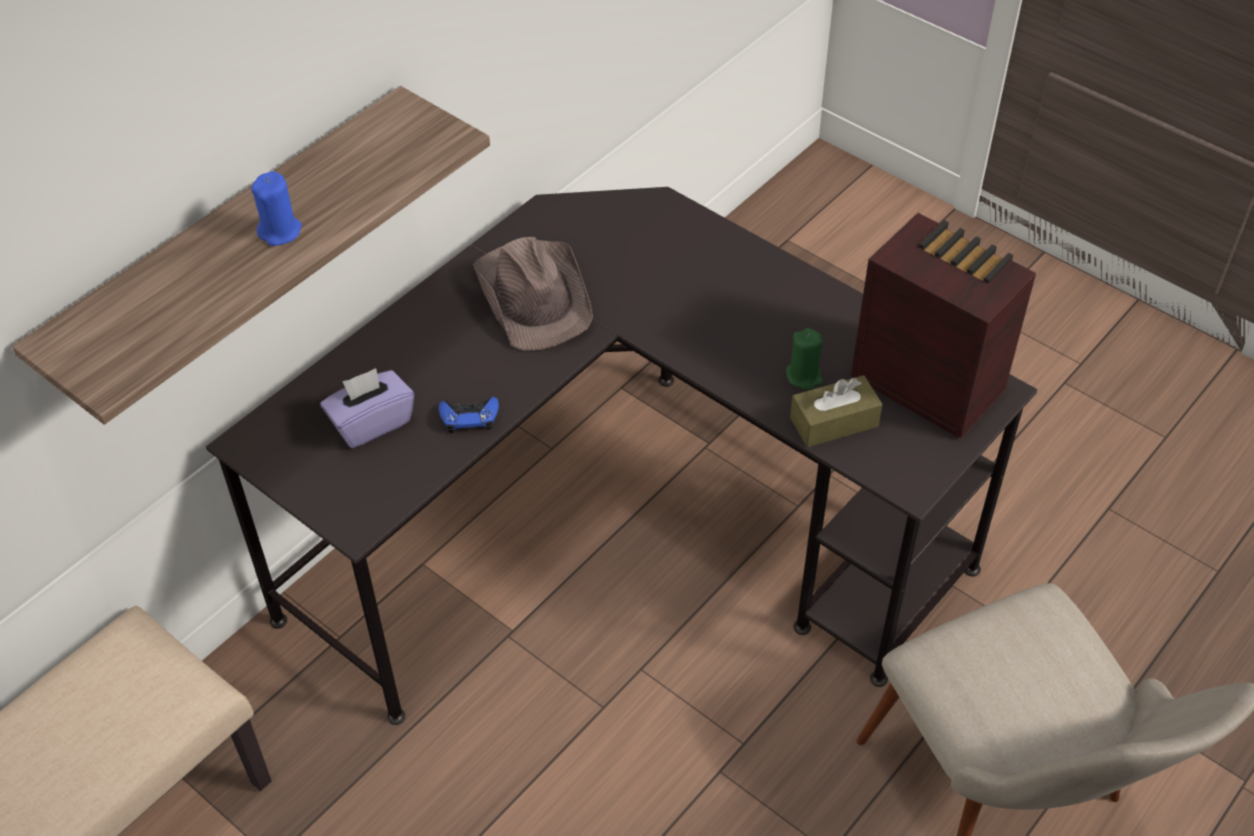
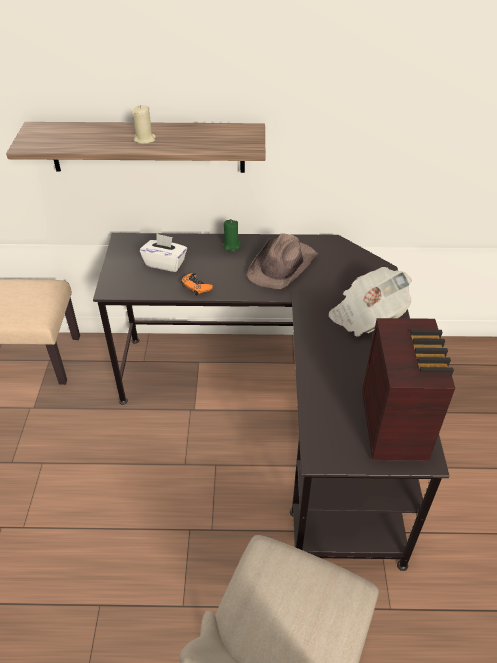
camera: 50 degrees right, 5 degrees down
blue candle [251,171,302,246] -> beige candle [132,105,156,144]
purple tissue box [320,368,414,448] -> white tissue box [140,233,187,272]
blue game controller [439,397,499,433] -> orange game controller [181,273,213,296]
green candle [786,328,824,390] -> green candle moved to [223,219,241,252]
brown tissue box [790,375,882,447] -> none
none -> newspaper [329,267,412,337]

